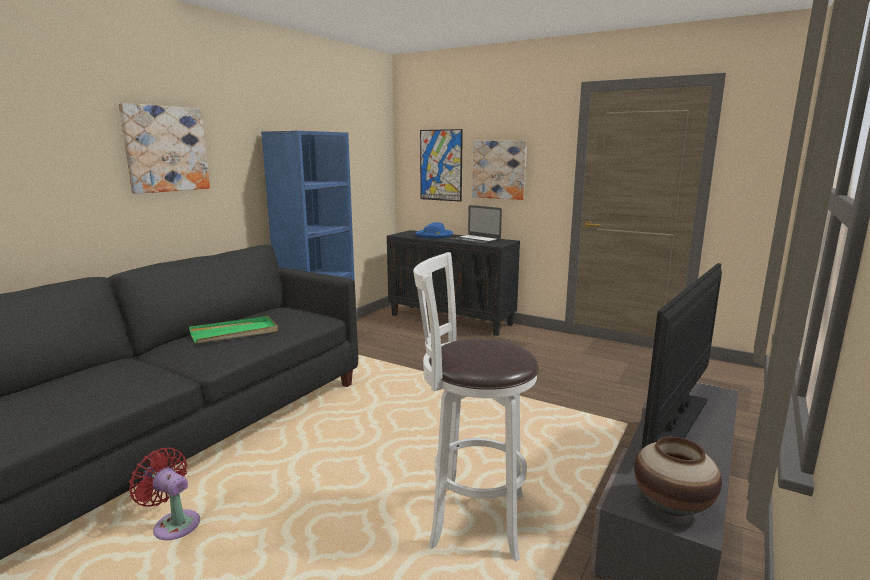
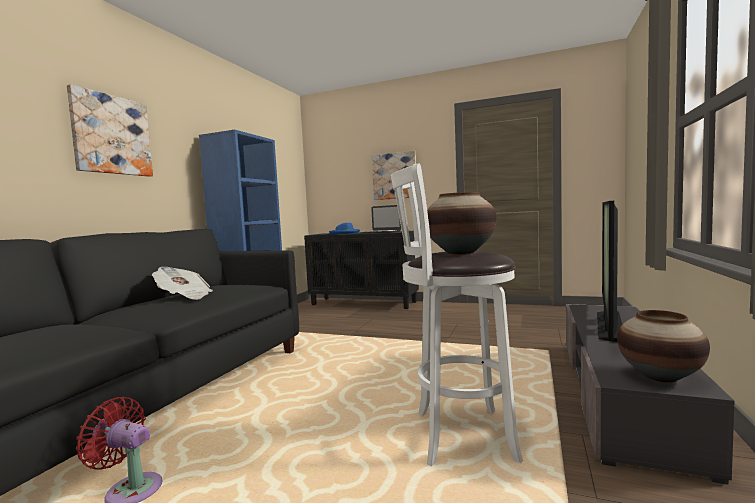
camera: 10 degrees left, 10 degrees down
green tray [189,316,278,344] -> newspaper [152,267,213,300]
picture [420,129,463,202] -> none
none -> vase [427,192,497,255]

